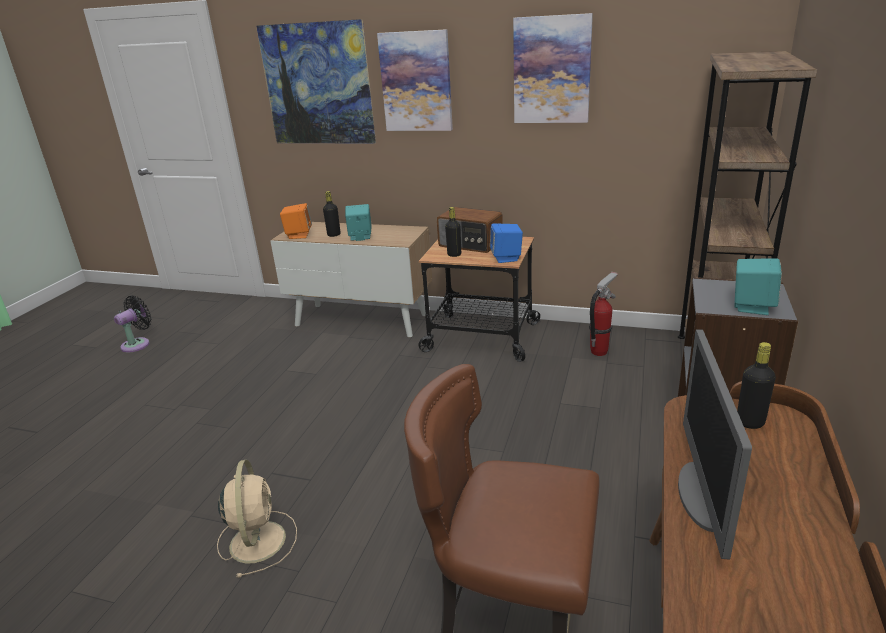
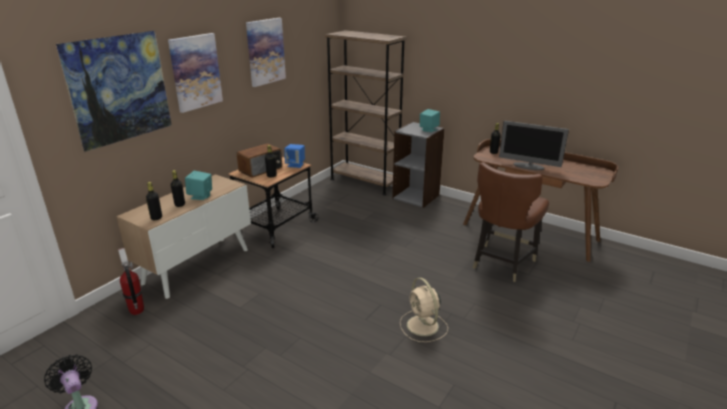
camera: 75 degrees left, 0 degrees up
beige fan [217,460,297,578] -> beige fan turned 120 degrees counterclockwise [400,278,448,342]
orange speaker [280,203,312,239] -> black bottle [146,182,162,220]
fire extinguisher [589,272,618,356] -> fire extinguisher moved to [118,248,144,315]

